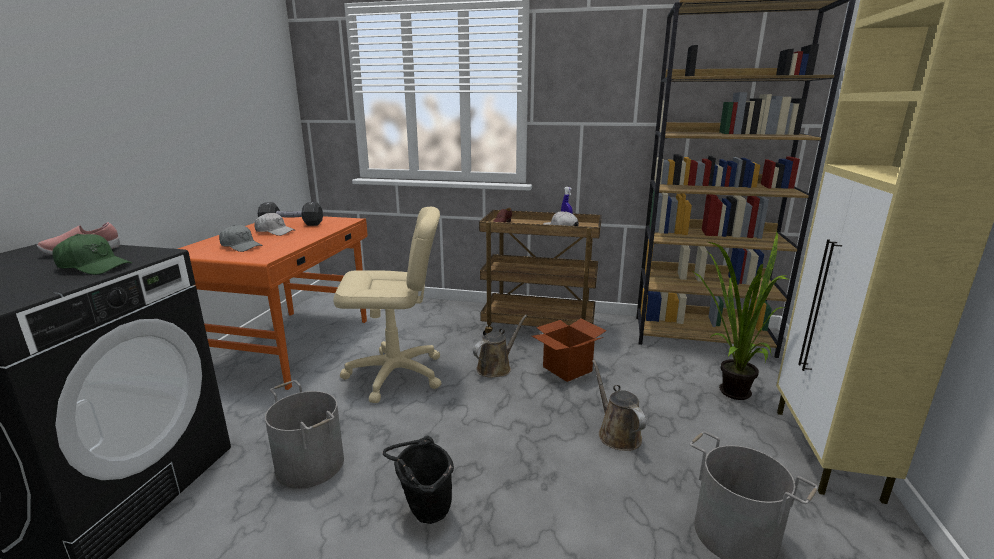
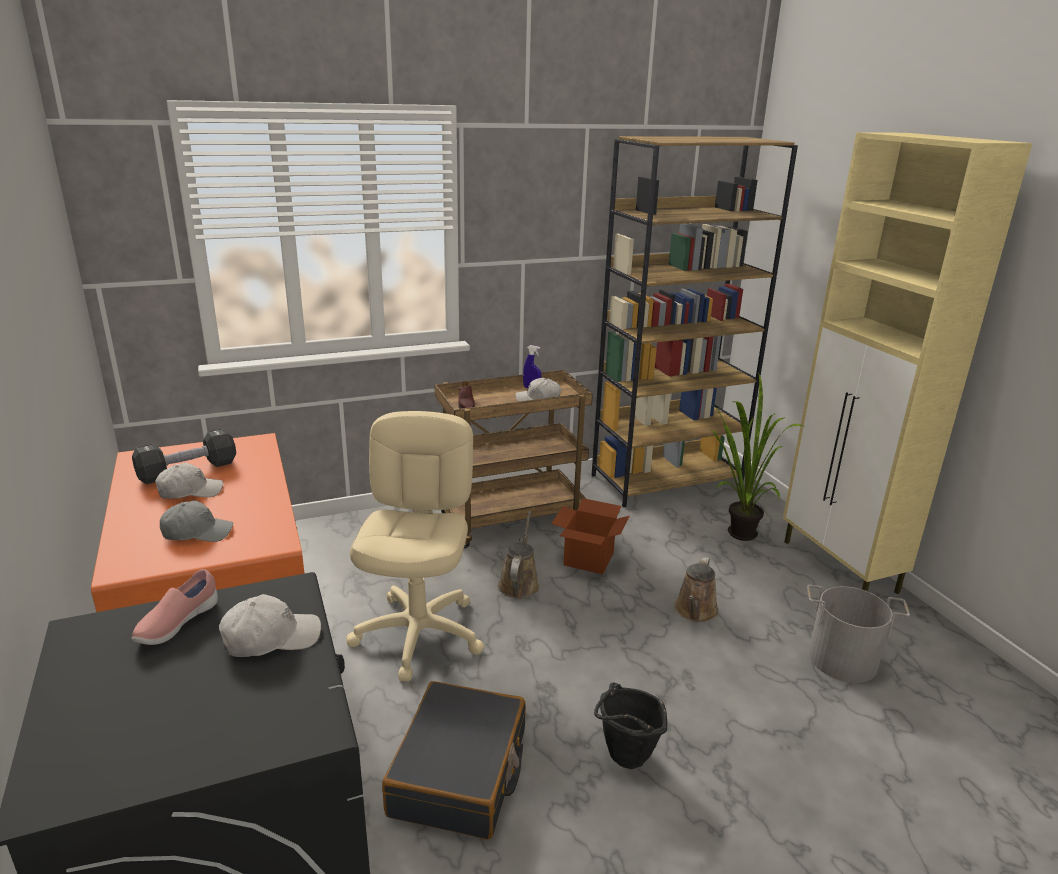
camera: 35 degrees left, 5 degrees up
green cap [52,234,132,275] -> white cap [219,594,321,657]
grey bucket [265,380,344,489] -> black suitcase [382,681,526,840]
beige office chair [333,207,441,403] -> beige office chair turned 45 degrees counterclockwise [346,411,484,681]
brown watering can [592,360,646,451] -> brown watering can turned 105 degrees counterclockwise [674,557,719,622]

